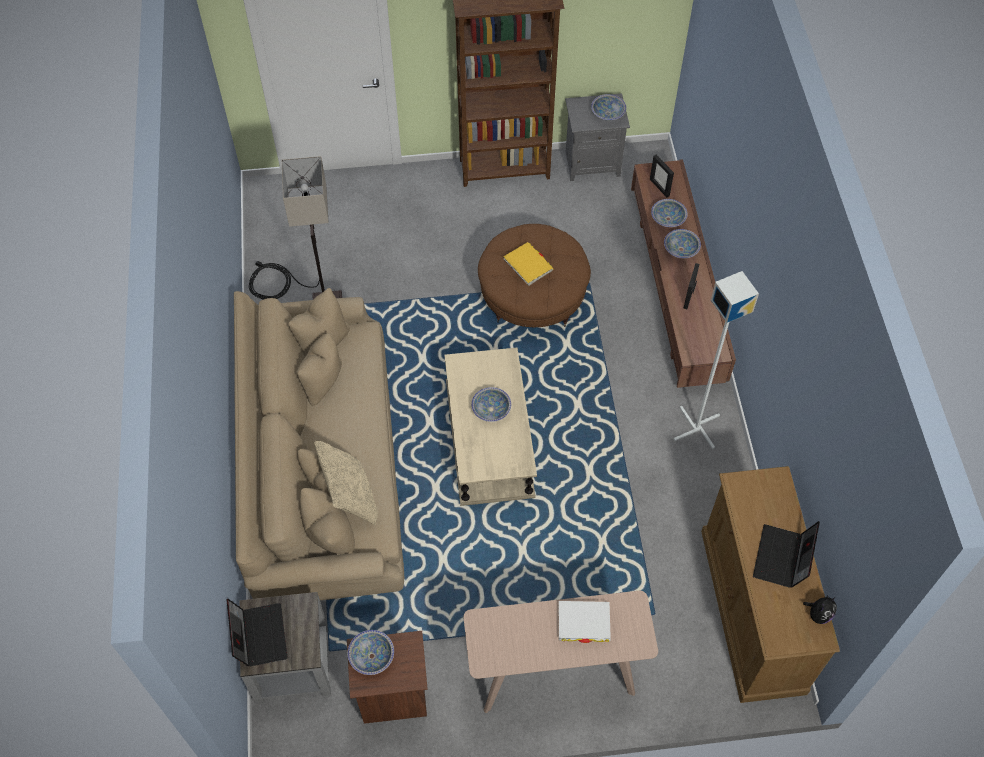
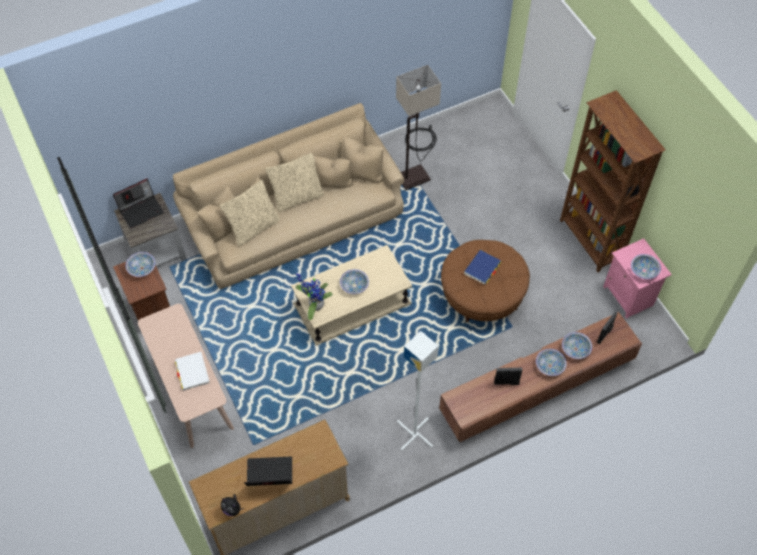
camera: 70 degrees right, 0 degrees up
yellow book [503,242,553,286] -> blue book [464,249,501,285]
grey nightstand [565,93,630,181] -> pink nightstand [603,238,672,319]
none -> beige pillow [265,153,324,212]
none -> potted plant [295,274,333,320]

